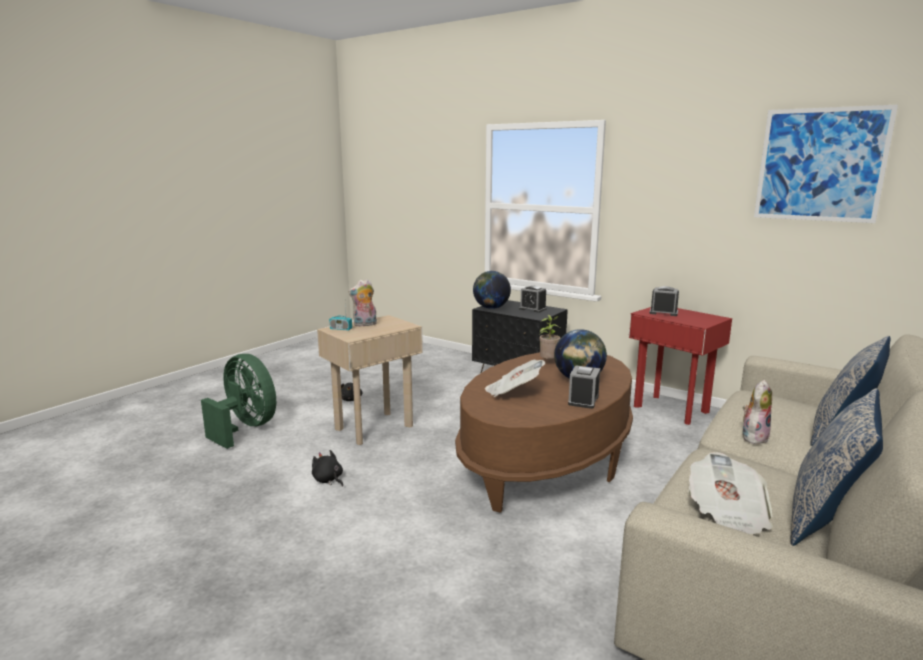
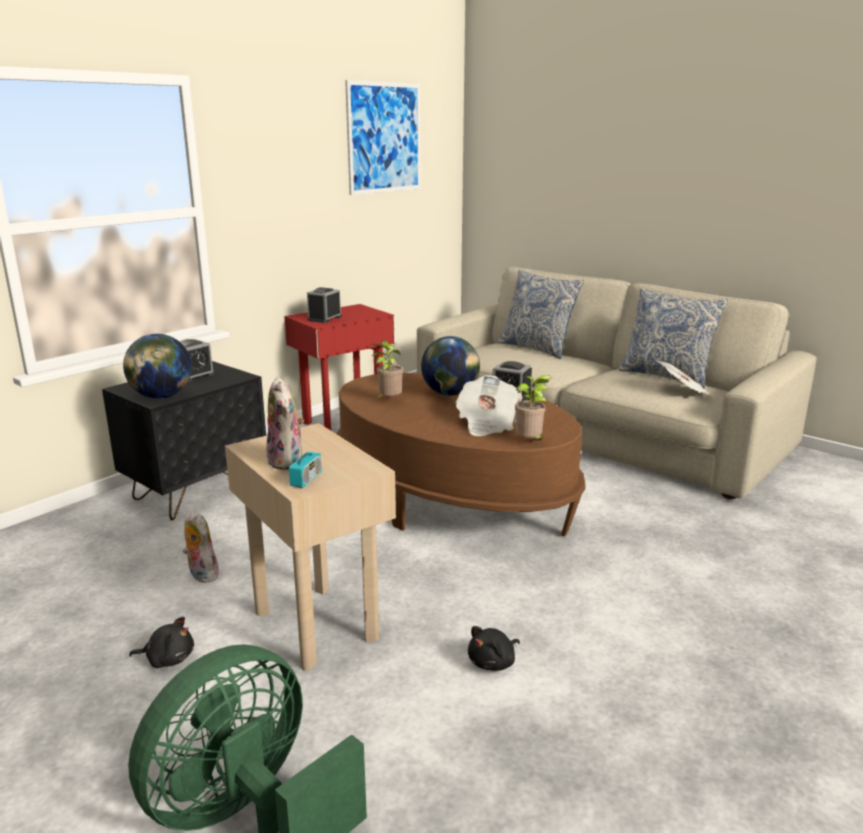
camera: 85 degrees left, 5 degrees up
plush toy [743,380,772,445] -> plush toy moved to [183,511,219,583]
none -> potted plant [515,375,552,439]

